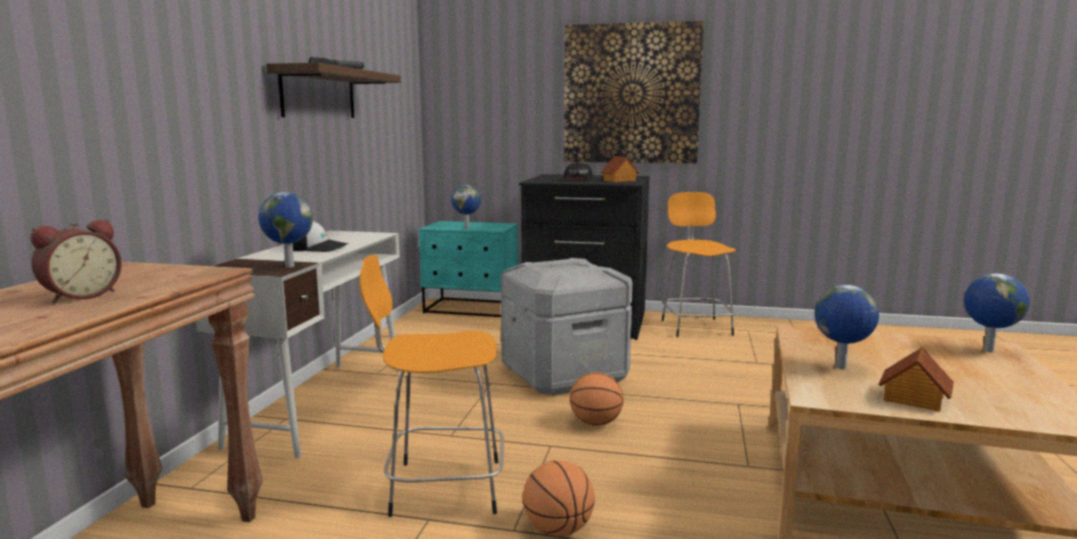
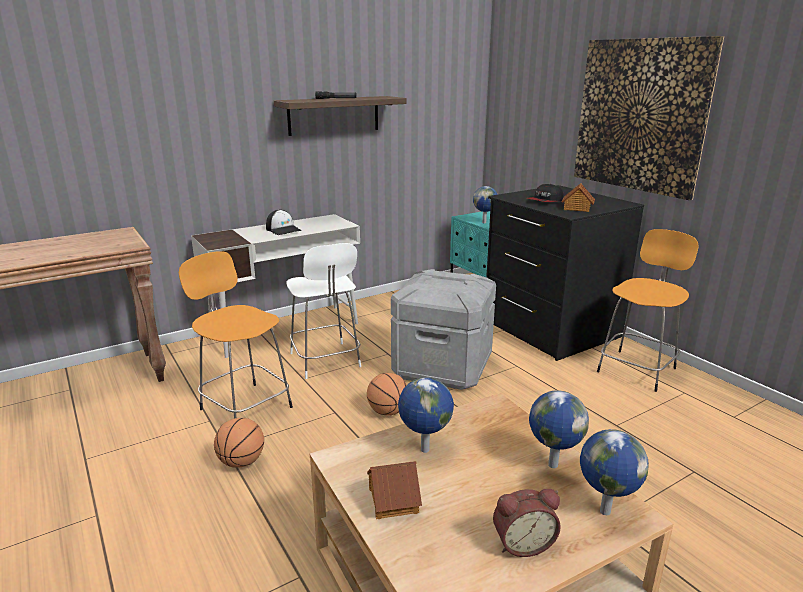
camera: 45 degrees right, 10 degrees up
alarm clock [31,219,122,303] -> alarm clock moved to [493,489,561,557]
globe [258,192,313,268] -> globe moved to [529,391,589,468]
none -> white chair [286,243,361,379]

